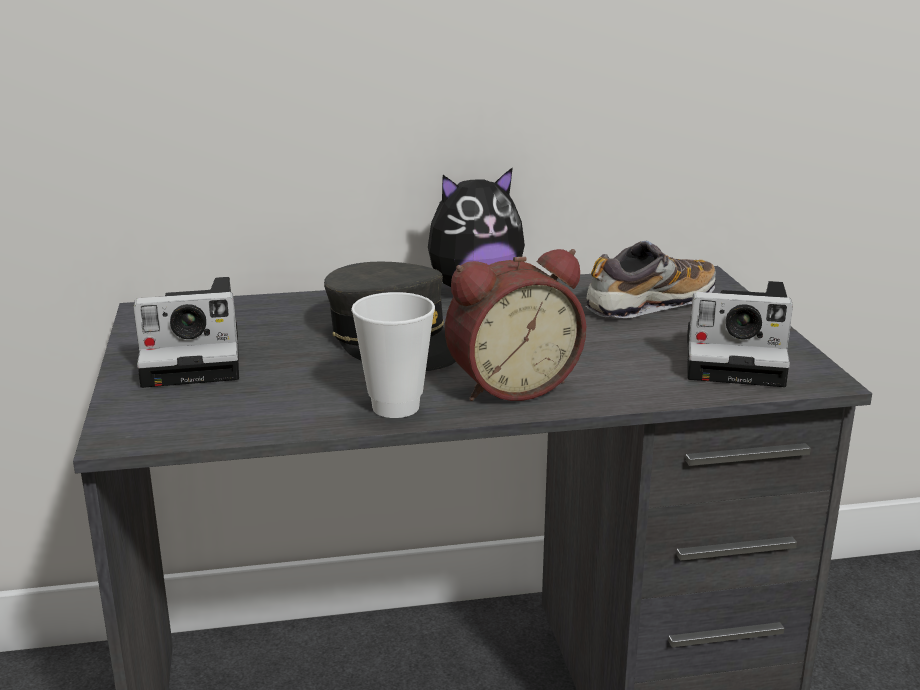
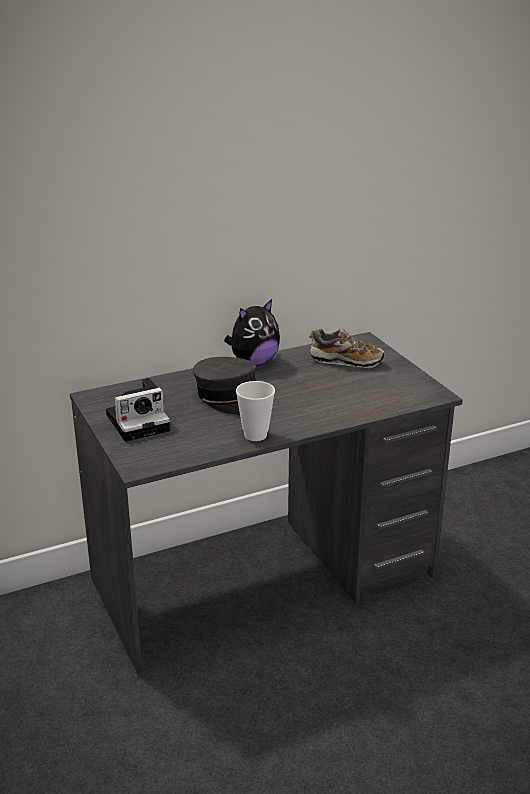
camera: 15 degrees left, 5 degrees up
alarm clock [445,249,586,401] -> none
shoe [586,241,716,318] -> shoe turned 60 degrees clockwise [309,328,385,368]
camera [687,281,793,387] -> none

